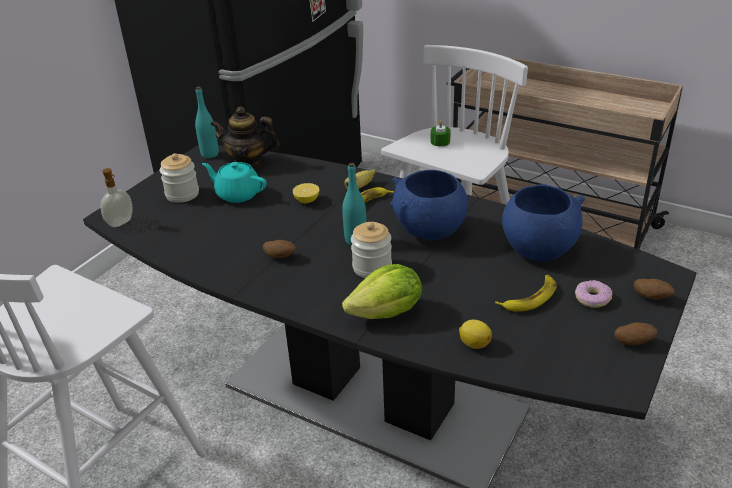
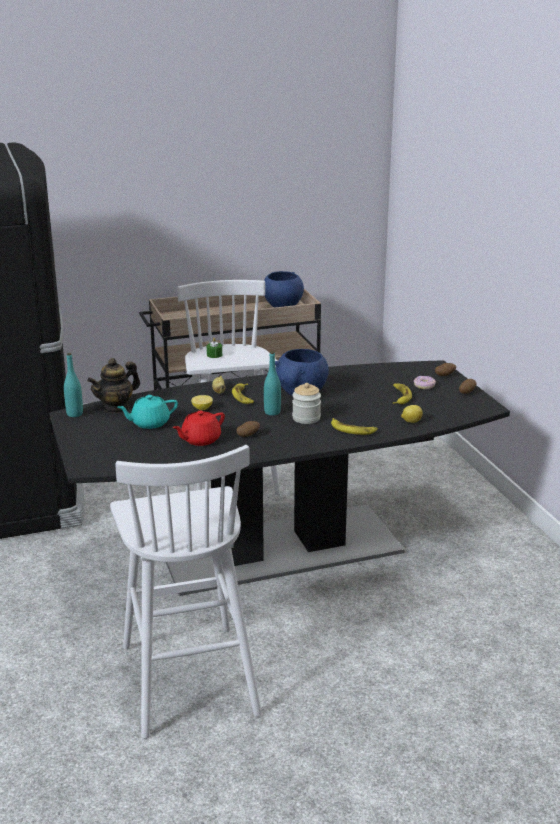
camera: 50 degrees left, 10 degrees down
soap dispenser [100,168,133,227] -> none
jar [160,153,199,203] -> none
lettuce [342,264,422,319] -> banana [331,418,378,435]
blue bowl [502,184,585,262] -> blue bowl moved to [264,271,304,308]
none -> red teapot [173,410,225,446]

